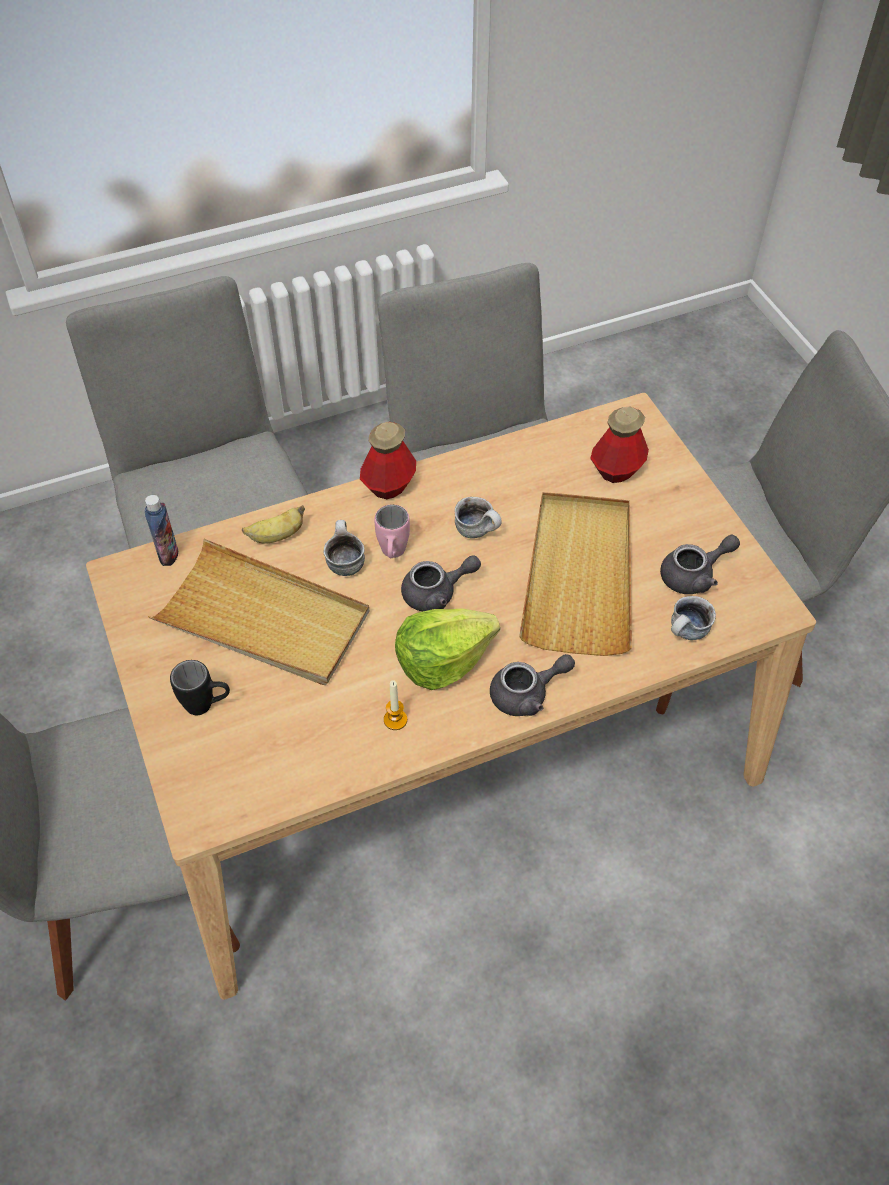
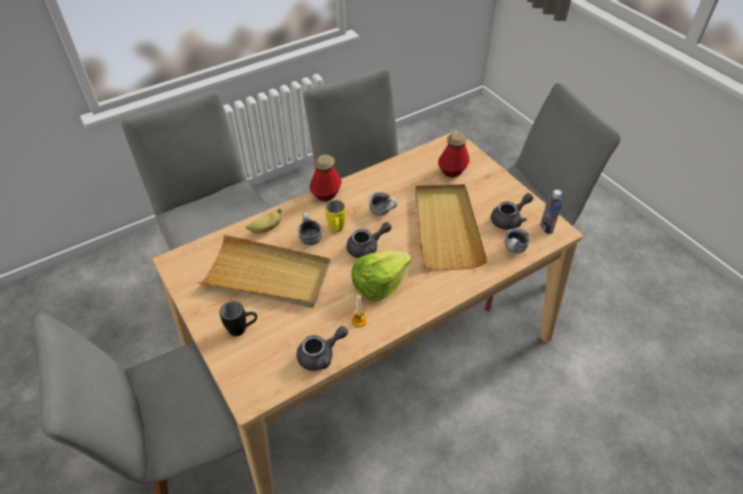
camera: 10 degrees left, 5 degrees down
bottle [145,495,178,566] -> bottle moved to [540,190,562,234]
pink mug [374,504,410,558] -> yellow mug [325,200,346,232]
grey teapot [490,654,575,716] -> grey teapot moved to [296,326,348,371]

